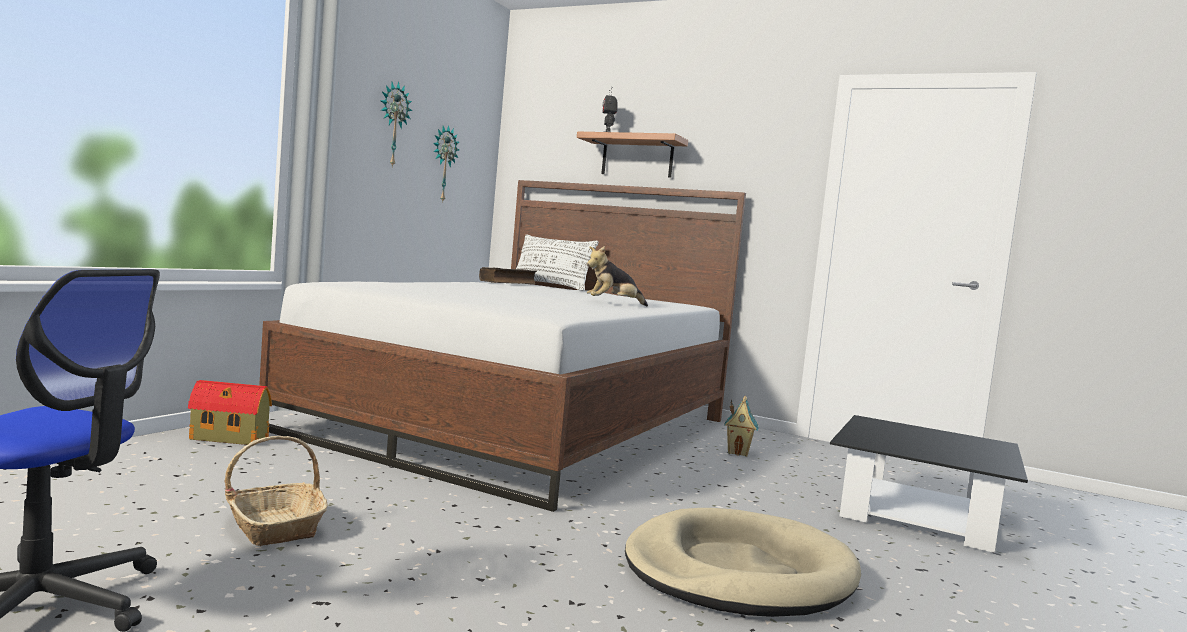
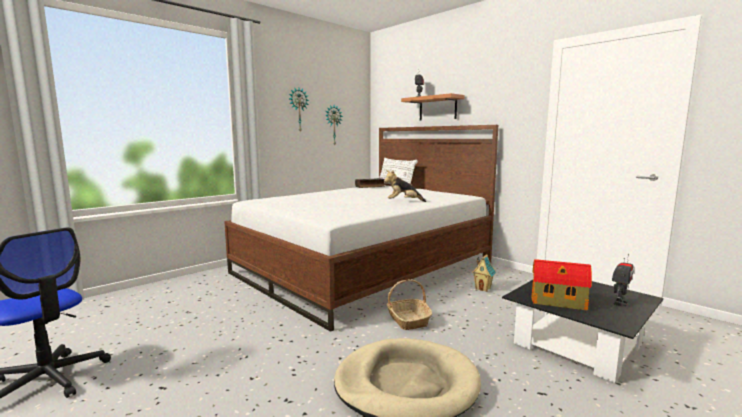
camera: 20 degrees right, 5 degrees up
toy house [188,380,272,446] -> toy house moved to [532,259,592,310]
basket [224,436,328,546] -> basket moved to [386,280,432,330]
none -> toy robot [612,254,634,307]

